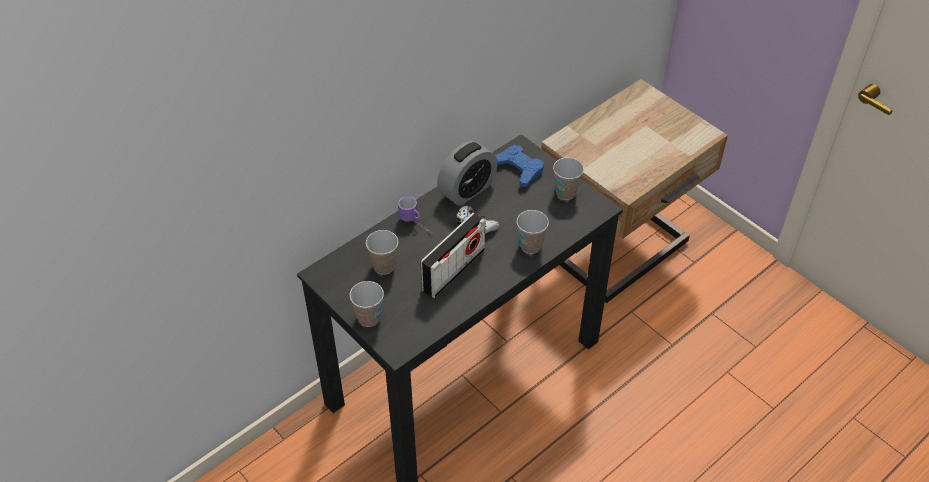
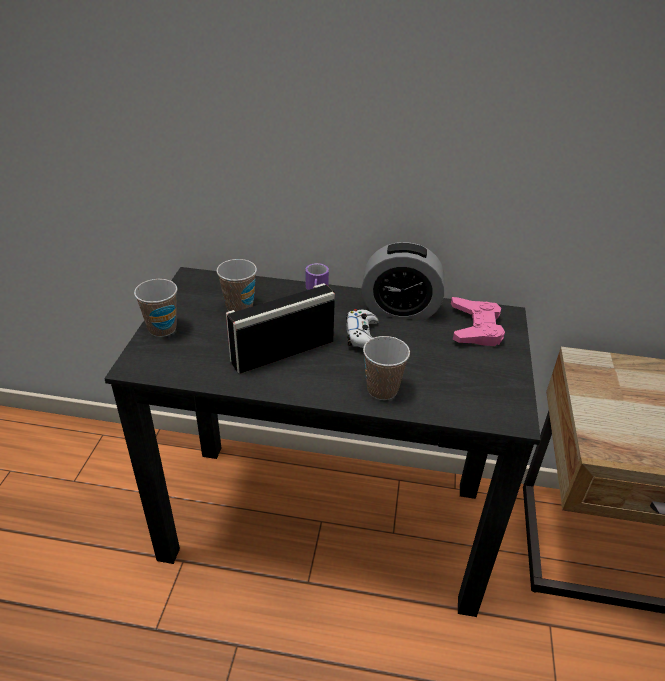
camera: 50 degrees right, 10 degrees down
radio [421,213,485,298] -> radio turned 150 degrees clockwise [226,283,335,374]
blue game controller [495,145,544,187] -> pink game controller [451,297,505,346]
cup [553,157,584,200] -> none

